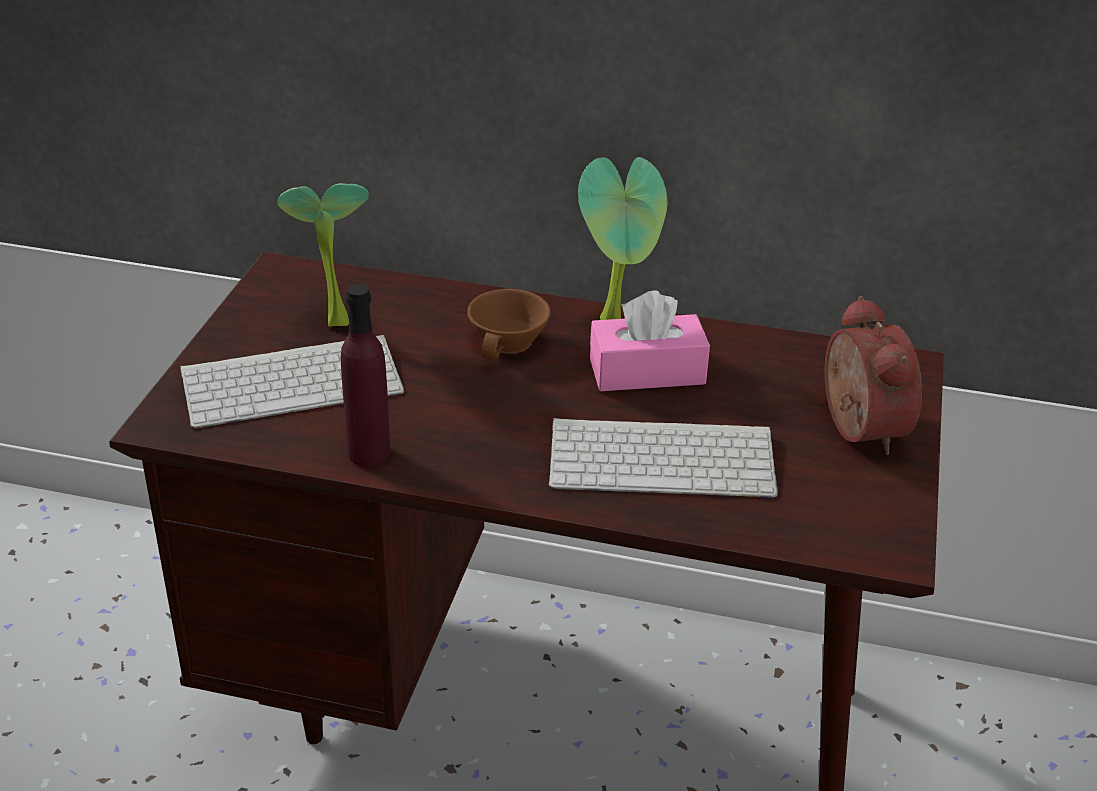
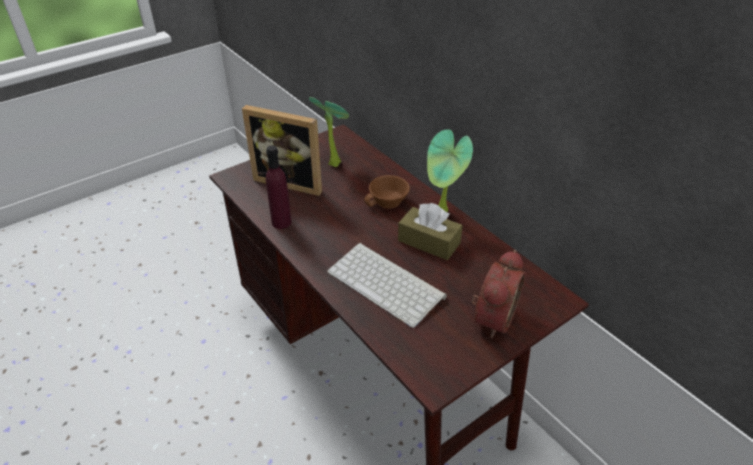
camera: 40 degrees right, 5 degrees up
keyboard [180,335,404,429] -> picture frame [242,105,322,196]
pink tissue box [590,290,710,391] -> brown tissue box [398,203,463,260]

